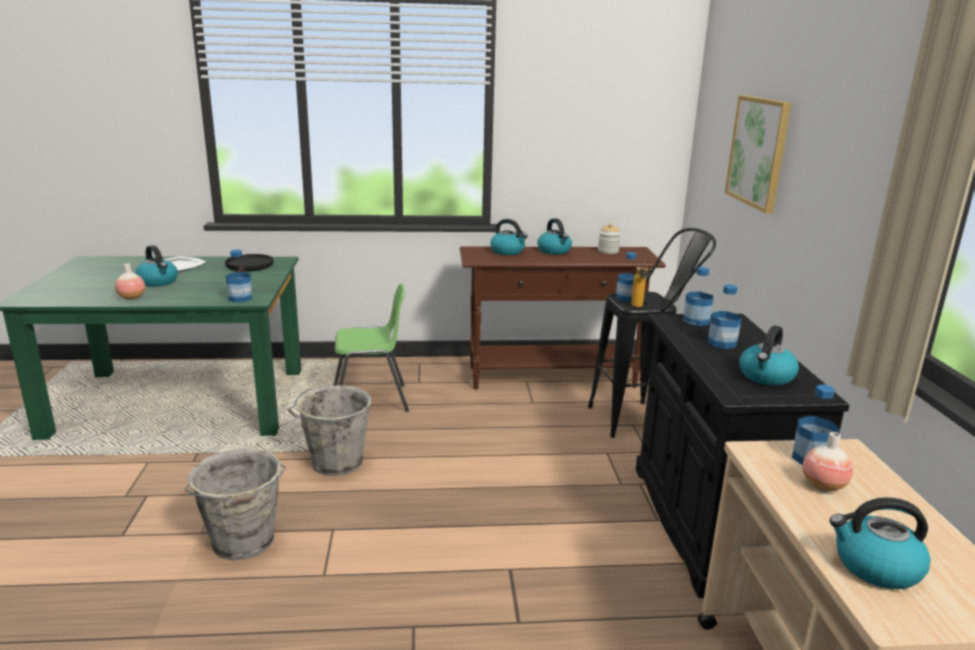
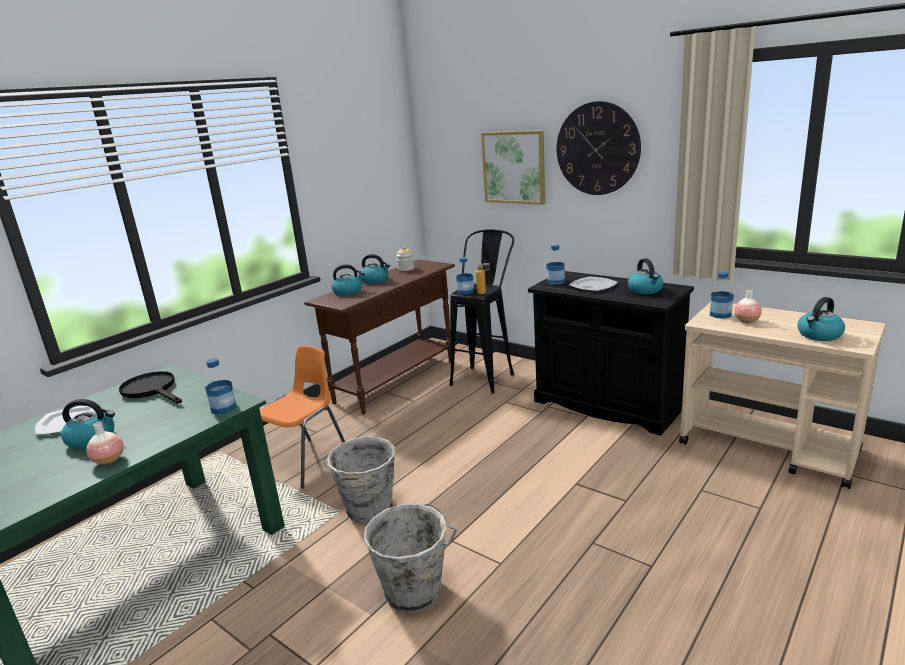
camera: 45 degrees left, 0 degrees up
green chair [333,283,409,412] -> orange chair [260,346,345,489]
bottle [707,284,742,349] -> plate [569,277,618,291]
none -> wall clock [557,101,641,195]

